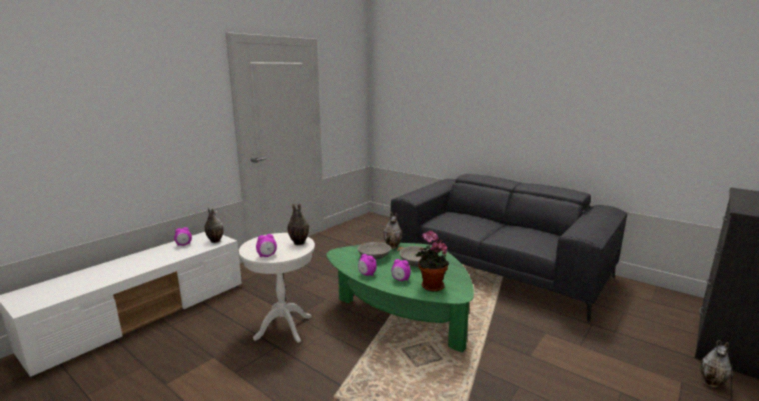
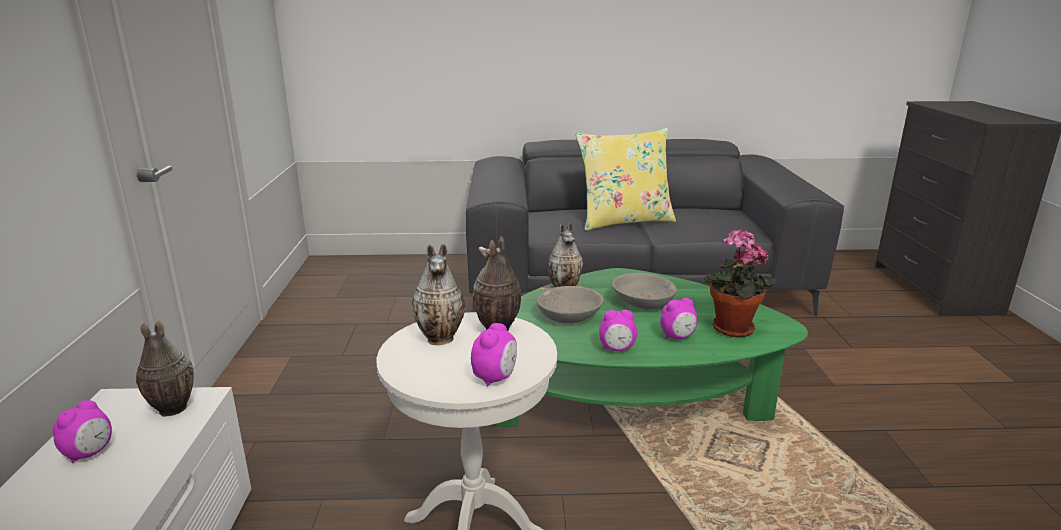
camera: 40 degrees left, 5 degrees up
vase [700,340,732,387] -> vase moved to [412,244,465,345]
none -> yellow pillow [576,128,676,231]

